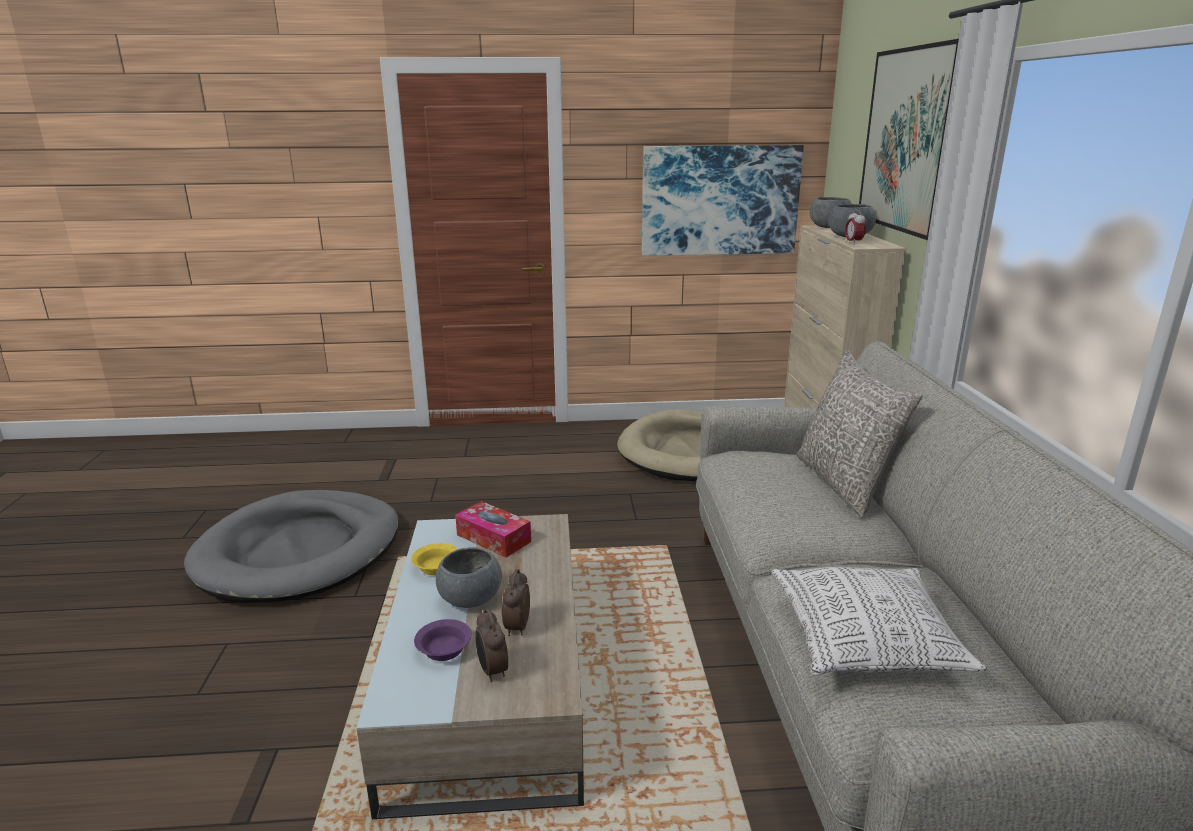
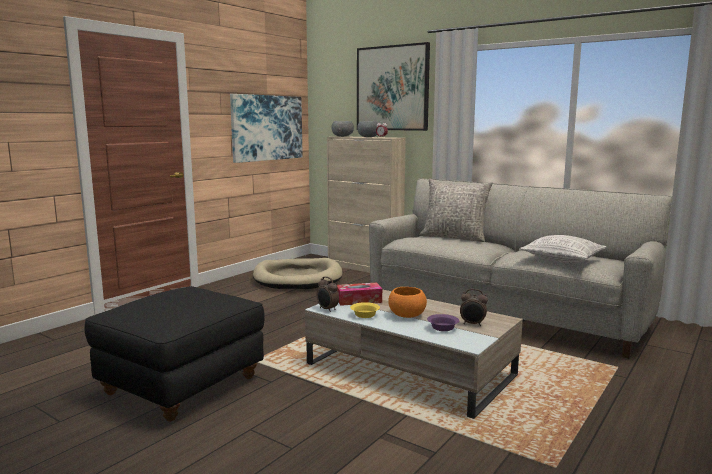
camera: 50 degrees left, 10 degrees down
grey dog bed [184,490,399,603] -> black ottoman [84,286,265,422]
grey bowl [436,547,502,608] -> orange bowl [388,287,427,318]
alarm clock [502,569,530,636] -> alarm clock moved to [317,276,339,312]

